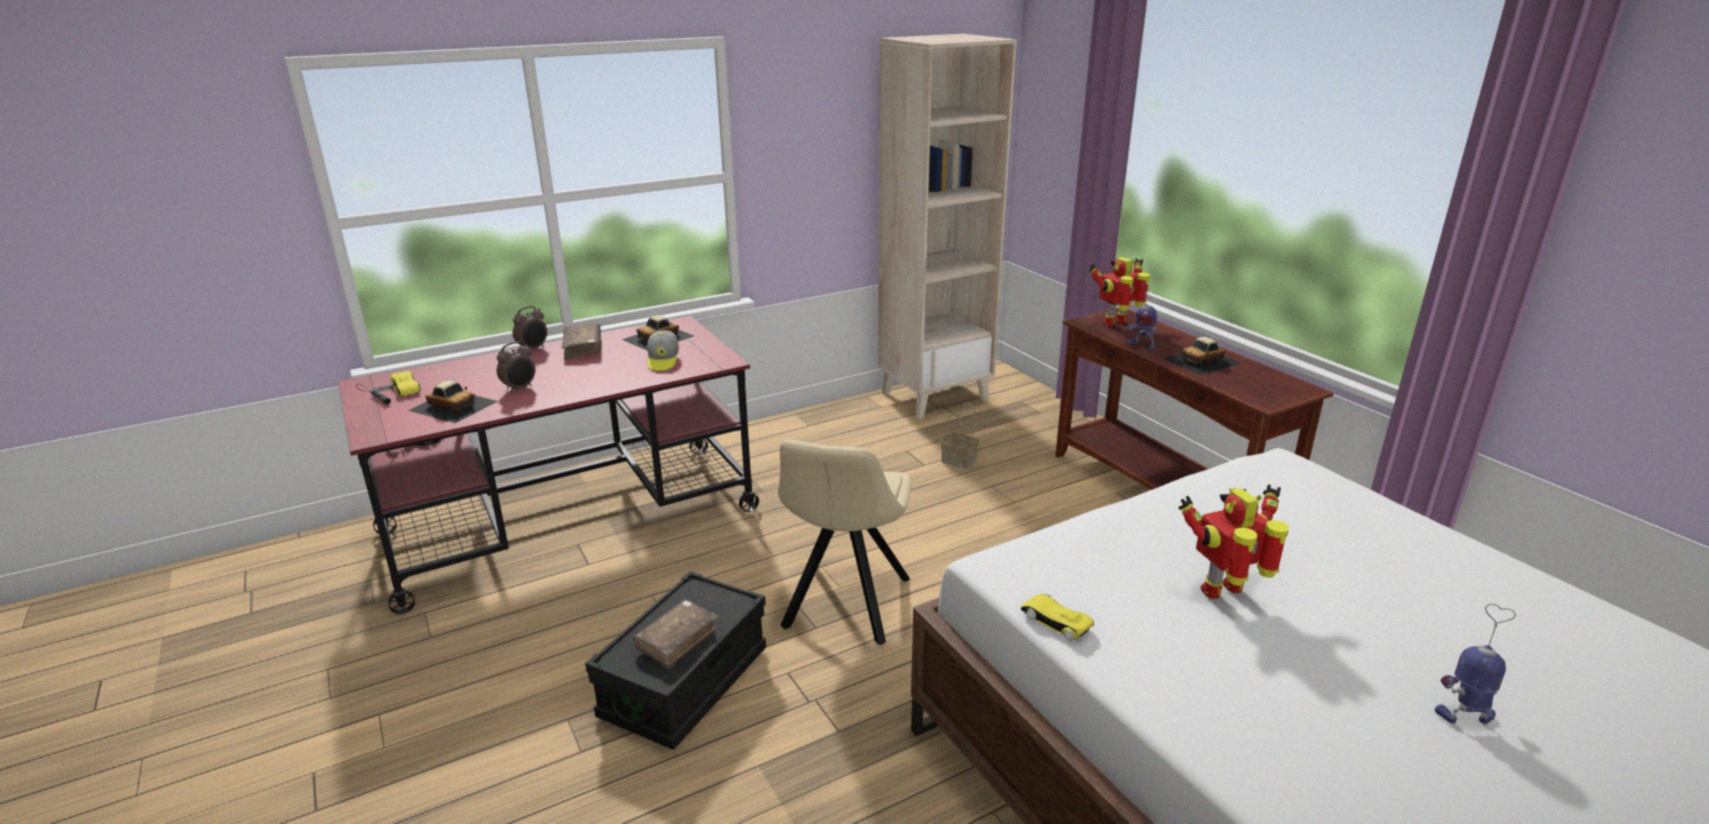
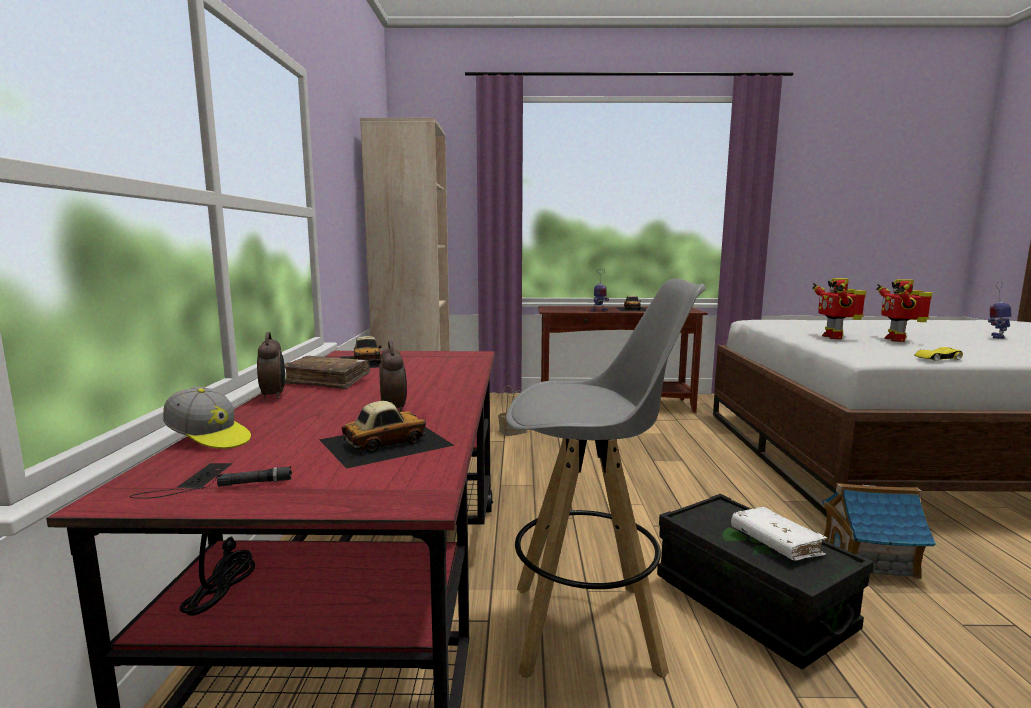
camera: 60 degrees left, 15 degrees down
yellow toy car [390,371,421,396] -> none
brown book [633,599,718,669] -> white book [731,507,828,561]
cap [647,330,679,371] -> cap moved to [163,387,251,449]
beige chair [778,440,912,645] -> none
toy robot [1088,257,1150,326] -> toy robot moved to [812,278,866,339]
none -> grey stool [506,278,706,678]
none -> toy house [822,483,936,579]

